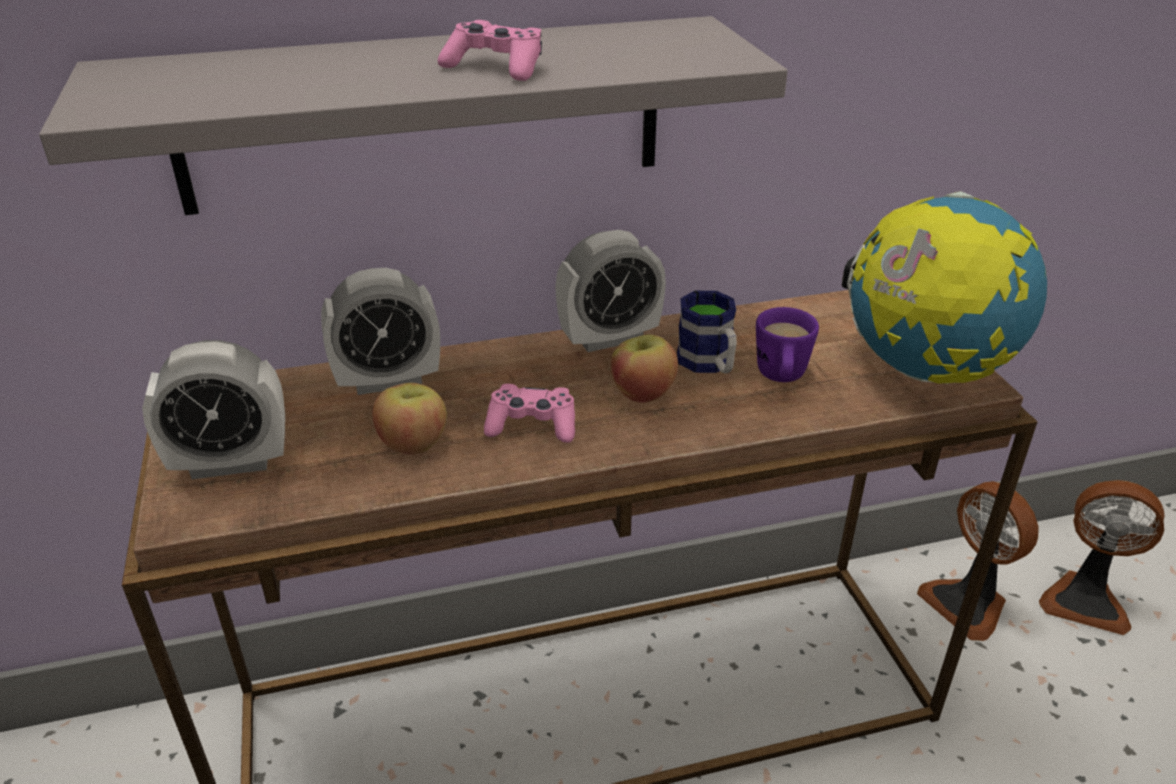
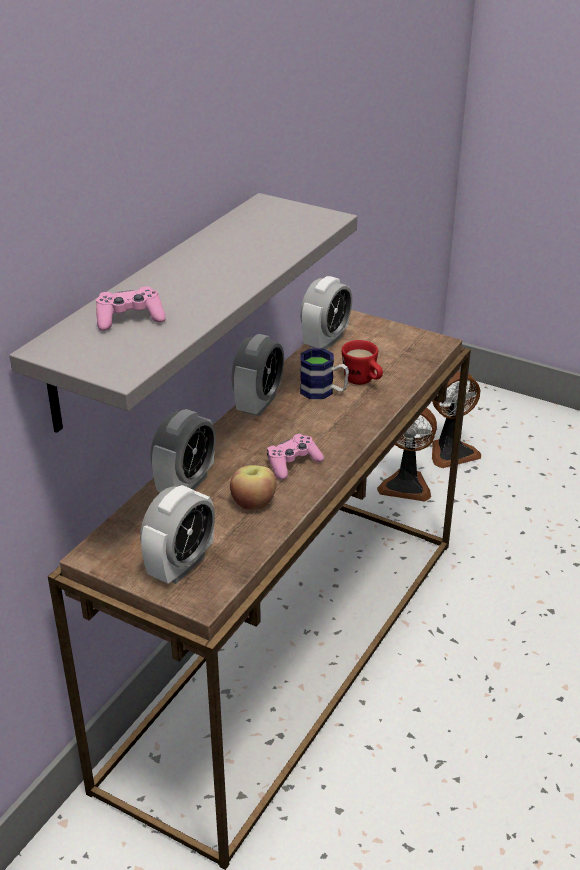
camera: 45 degrees left, 0 degrees up
pink game controller [438,20,542,81] -> pink game controller moved to [96,286,166,331]
apple [611,334,678,403] -> none
purple mug [756,307,819,382] -> red mug [342,340,383,385]
globe [842,191,1047,384] -> none
none -> alarm clock [300,276,352,350]

